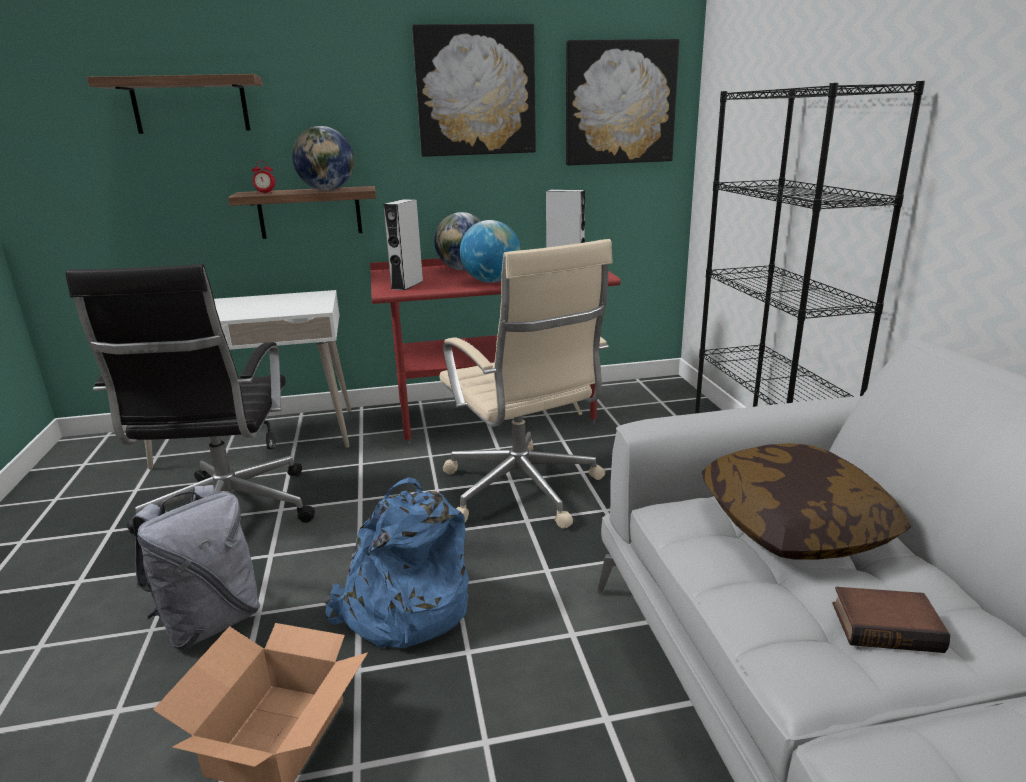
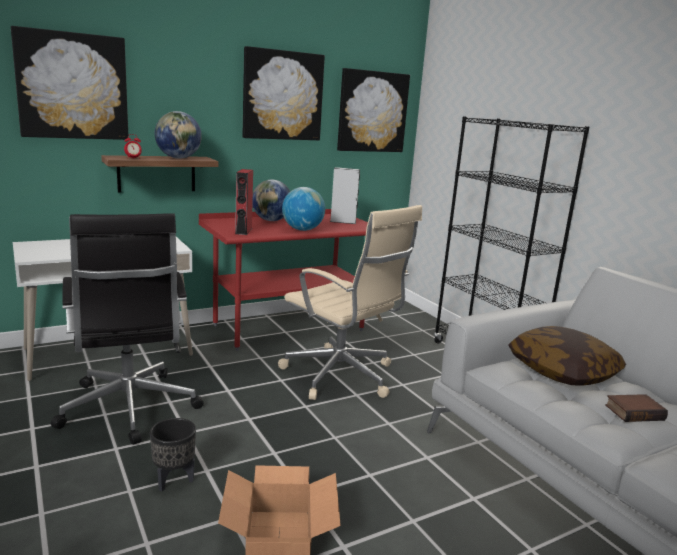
camera: 20 degrees left, 5 degrees down
shelf [87,74,263,134] -> picture [11,26,129,140]
grey backpack [132,485,260,649] -> black planter [150,418,196,491]
blue backpack [324,477,469,649] -> none
grey speaker [383,199,423,290] -> red speaker [235,169,253,235]

